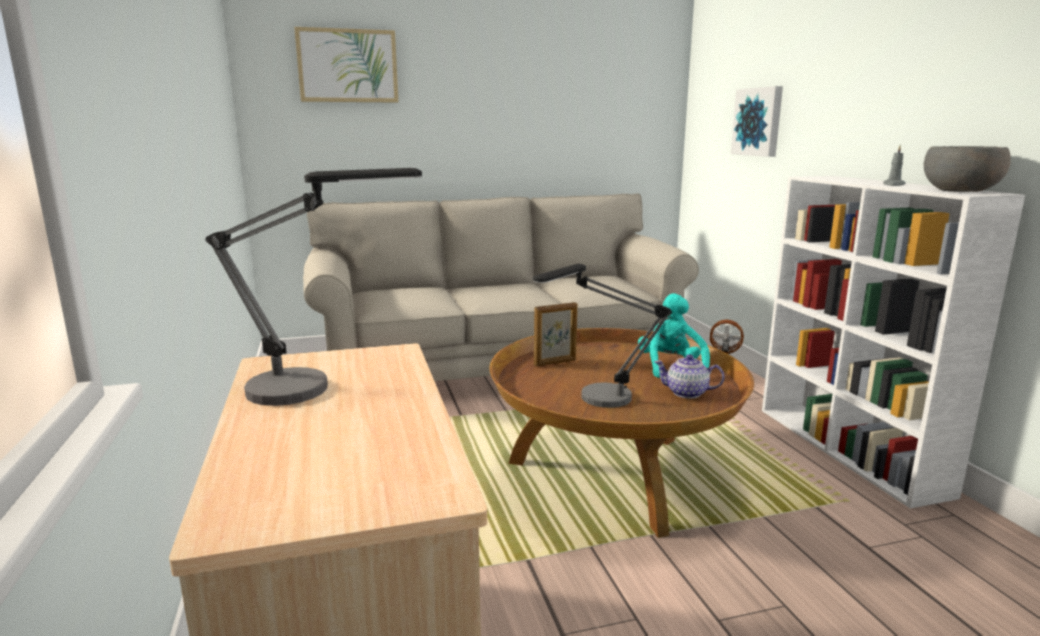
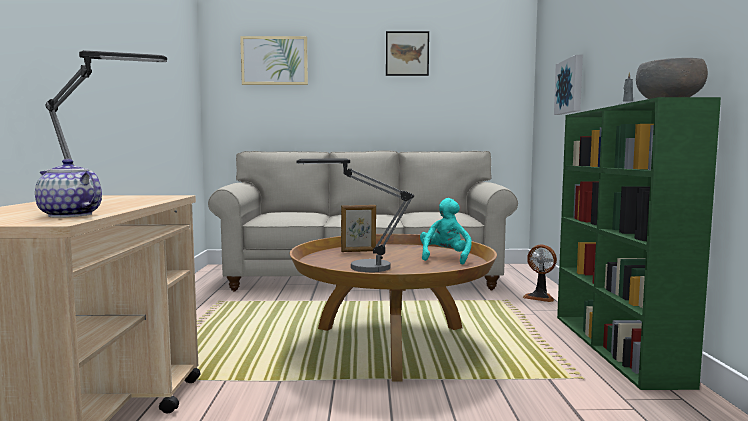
camera: 15 degrees right, 10 degrees down
teapot [654,354,724,398] -> teapot moved to [35,159,102,218]
white bookcase [762,176,1025,508] -> green bookcase [557,97,721,390]
none -> picture [386,31,429,76]

